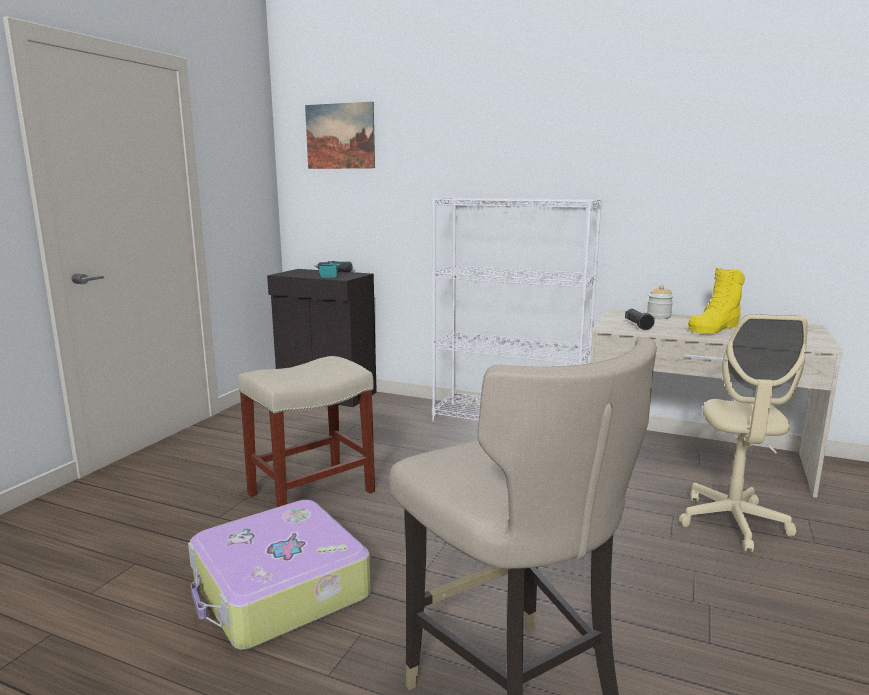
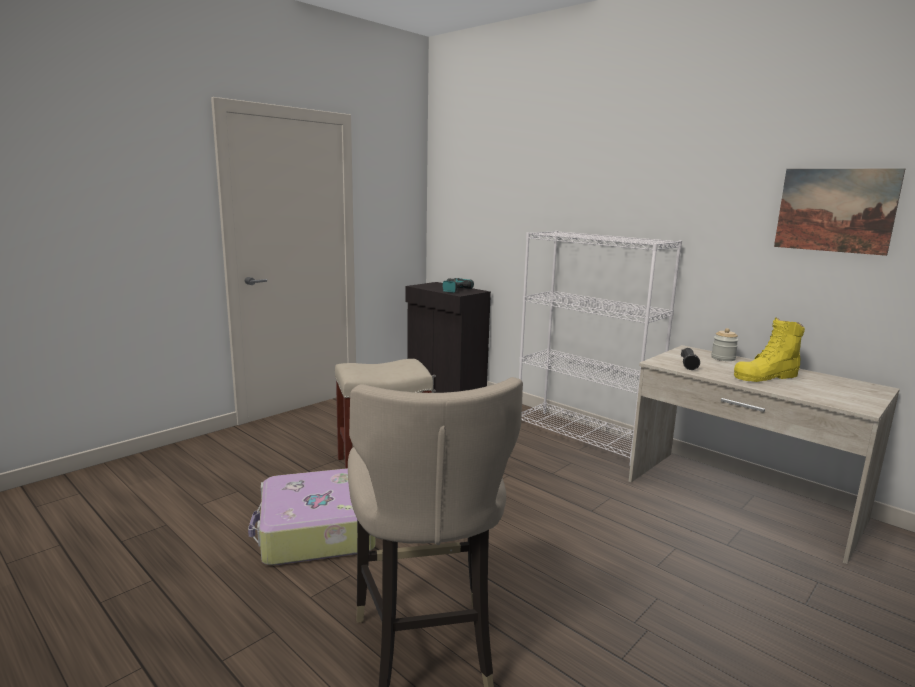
camera: 20 degrees right, 0 degrees up
picture [305,102,375,169] -> picture moved to [774,169,905,256]
beige office chair [679,314,808,552] -> none

